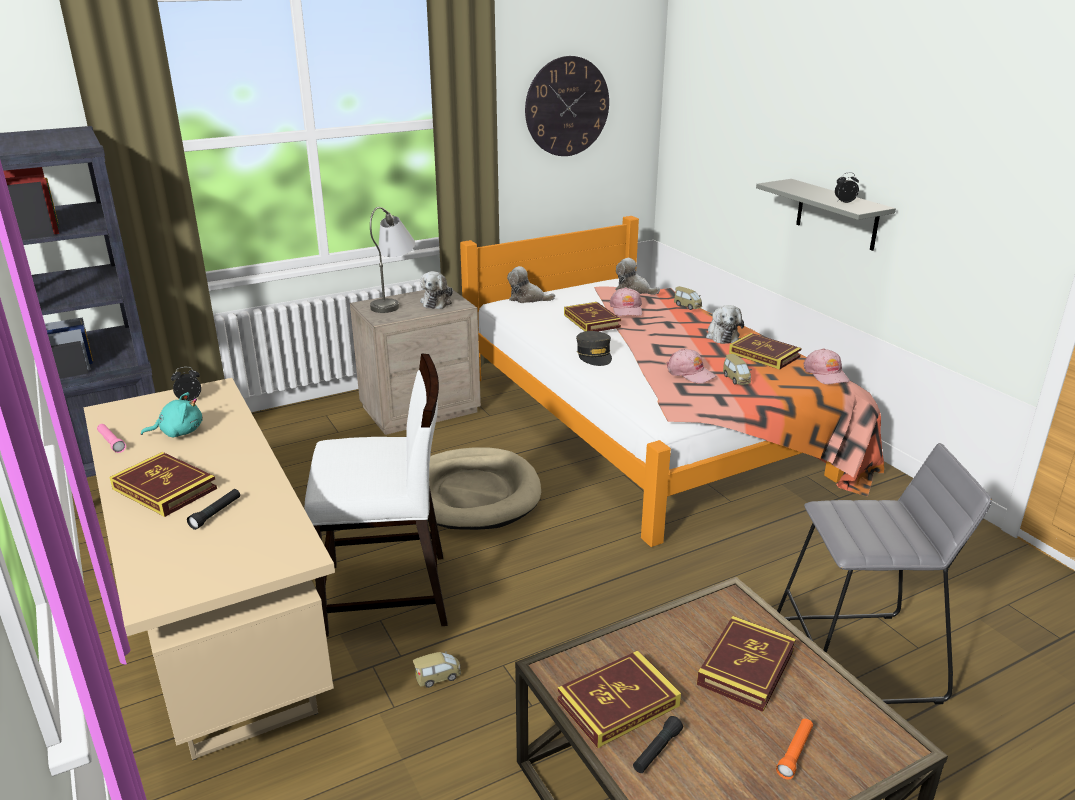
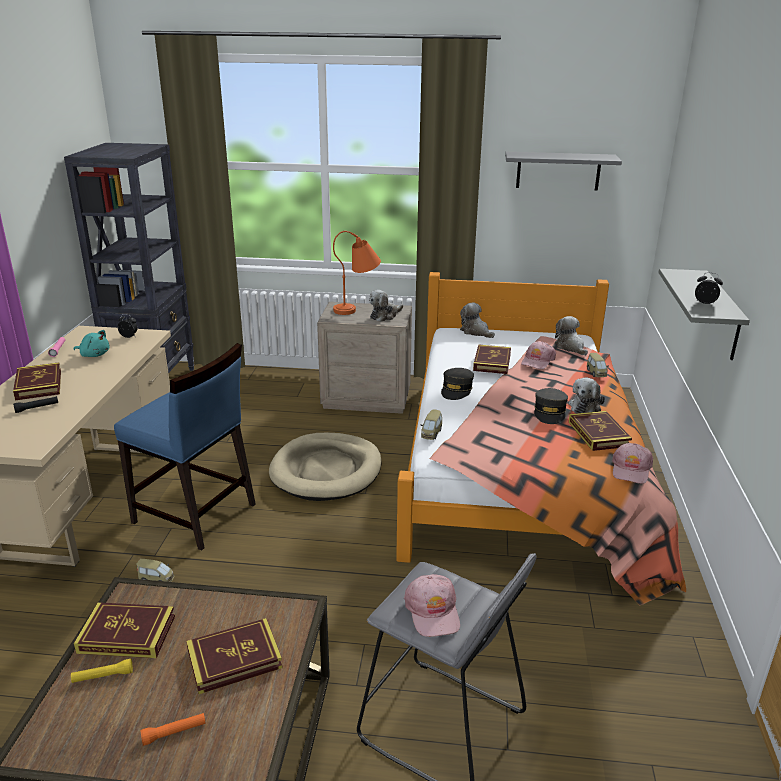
camera: 35 degrees right, 0 degrees up
white chair [305,353,448,637] -> blue chair [114,343,256,551]
grey table lamp [370,207,415,313] -> orange table lamp [333,231,381,315]
wall clock [525,56,609,156] -> grey shelf [505,152,622,191]
black flashlight [633,716,683,773] -> yellow flashlight [71,659,133,683]
pink cap [667,349,717,384] -> pink cap moved to [404,574,460,637]
toy car [723,354,752,385] -> toy car moved to [420,409,442,440]
none -> grey cap [534,388,568,424]

